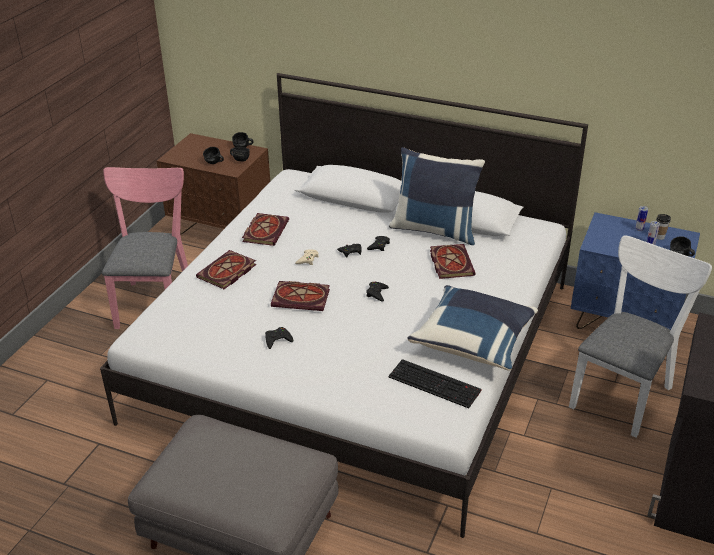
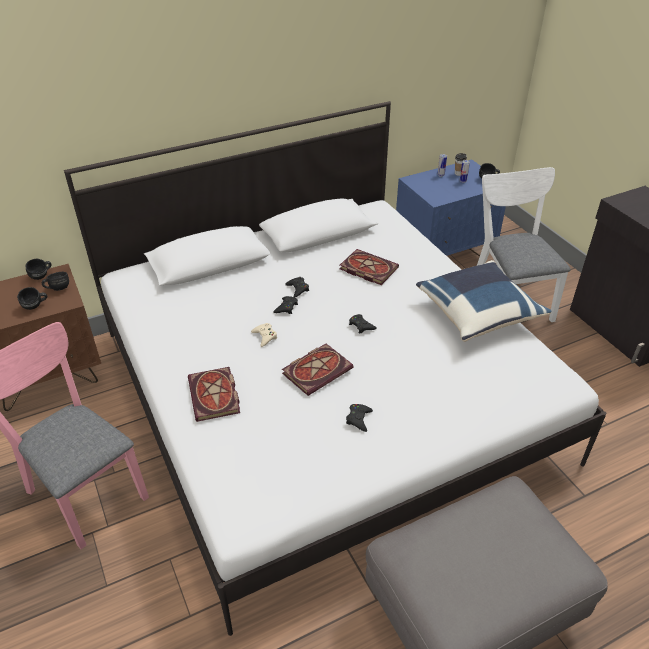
camera: 50 degrees left, 5 degrees up
book [242,213,289,246] -> none
keyboard [388,359,482,408] -> none
blue pillow [389,147,485,245] -> none

